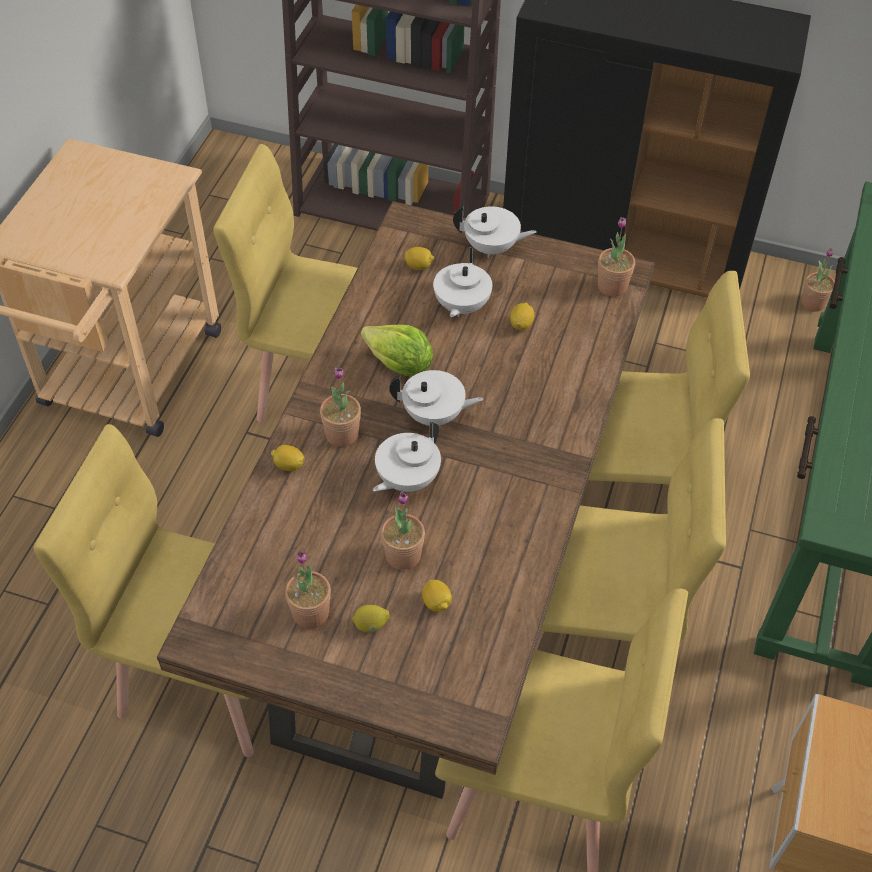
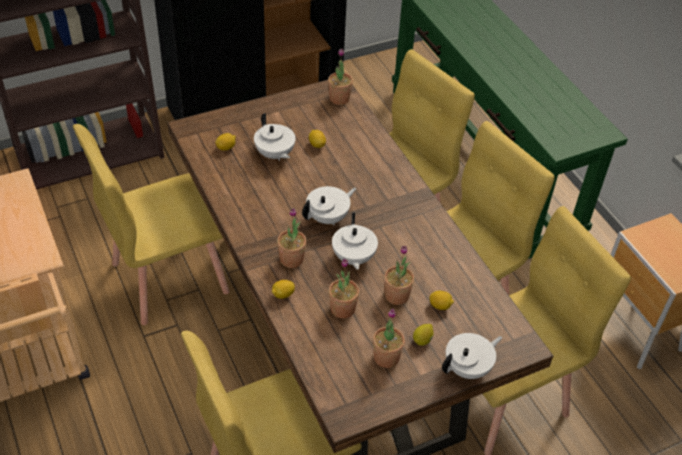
camera: 45 degrees left, 5 degrees down
lettuce [361,325,433,376] -> none
white teapot [453,205,537,258] -> white teapot moved to [442,333,502,379]
potted plant [801,248,835,312] -> potted plant moved to [329,258,359,318]

